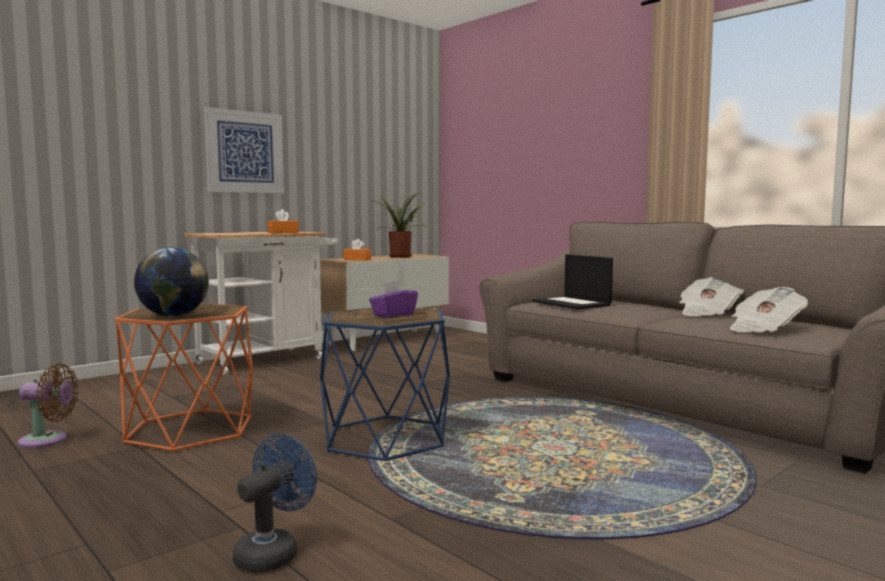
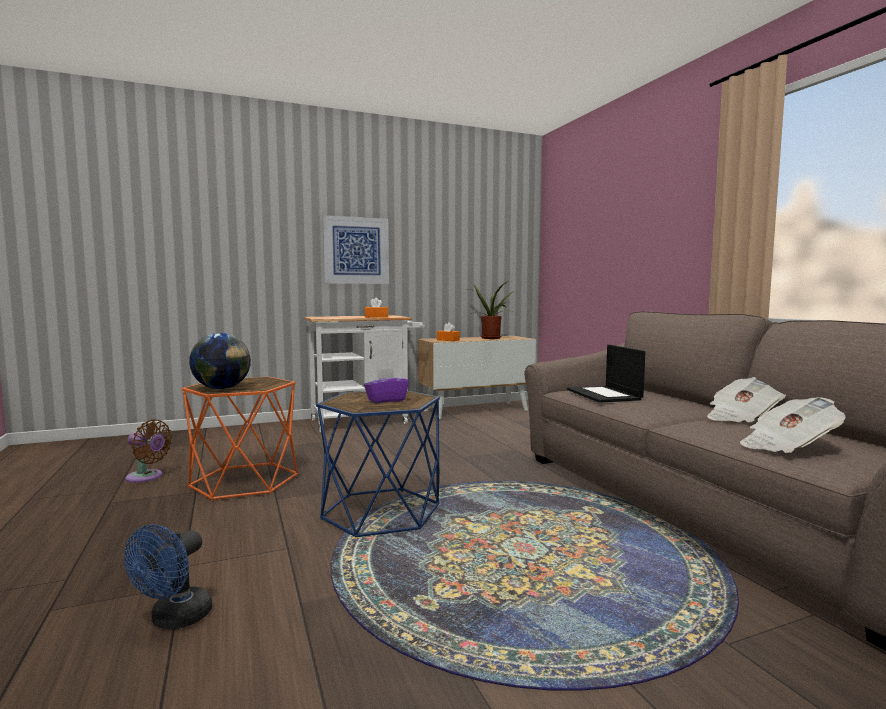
camera: 20 degrees right, 0 degrees up
blue fan [233,434,317,572] -> blue fan turned 150 degrees clockwise [124,524,212,629]

